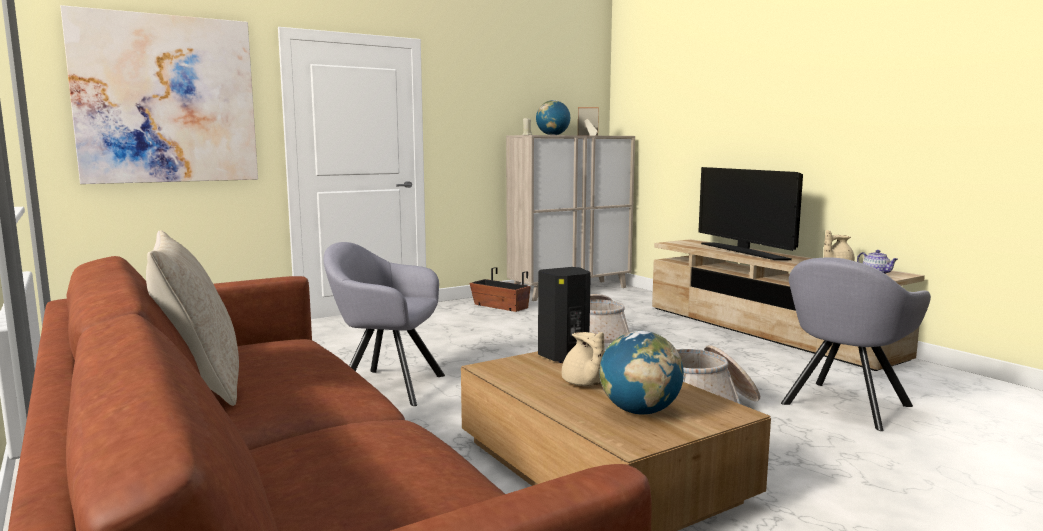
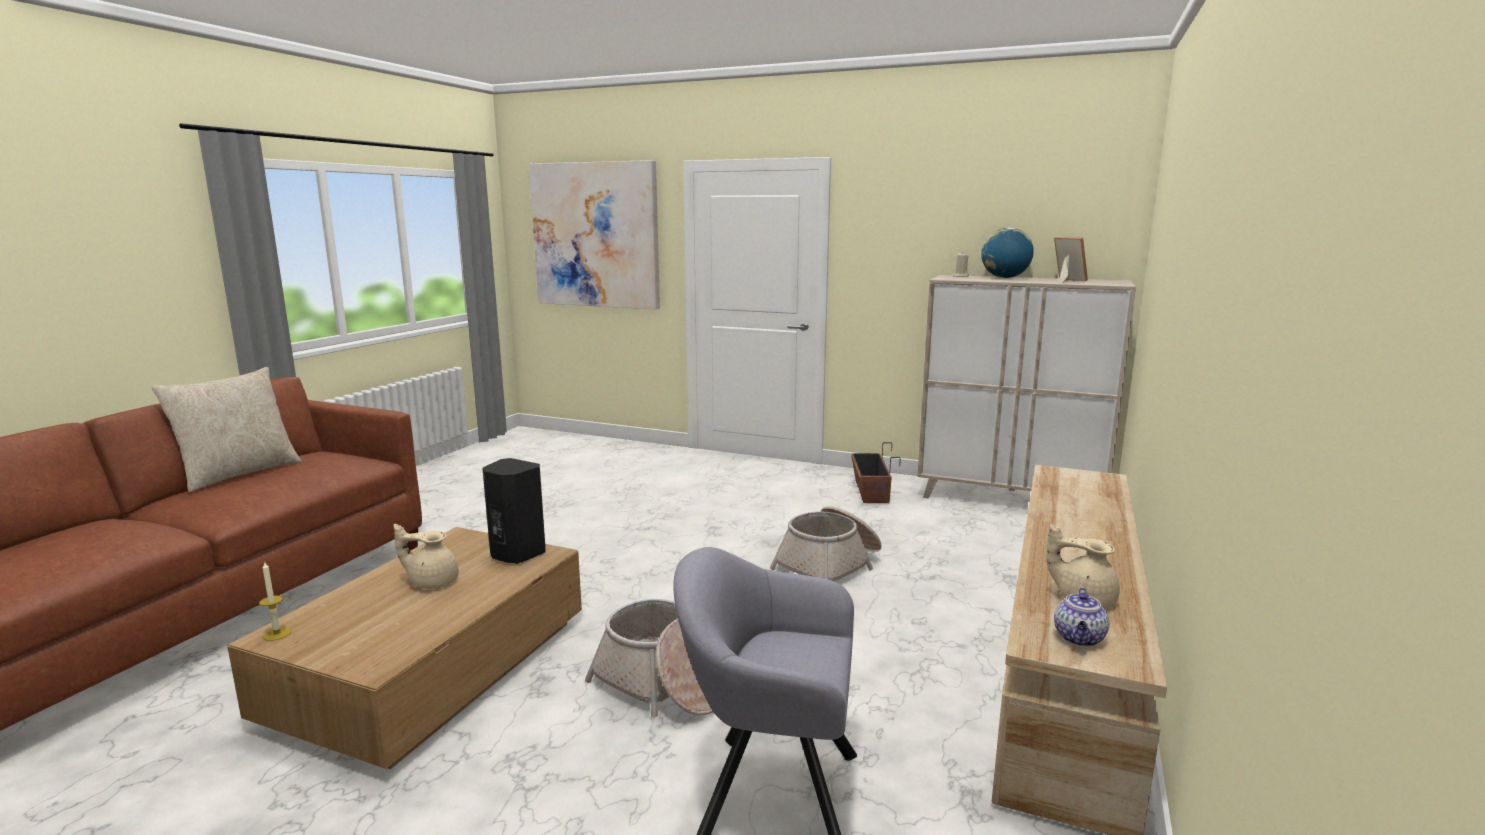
camera: 55 degrees right, 5 degrees up
grey armchair [324,242,445,406] -> none
beige teapot [562,332,605,386] -> beige teapot turned 60 degrees clockwise [393,524,459,589]
globe [599,331,684,415] -> none
television [698,167,803,260] -> none
none -> candle [259,561,291,641]

